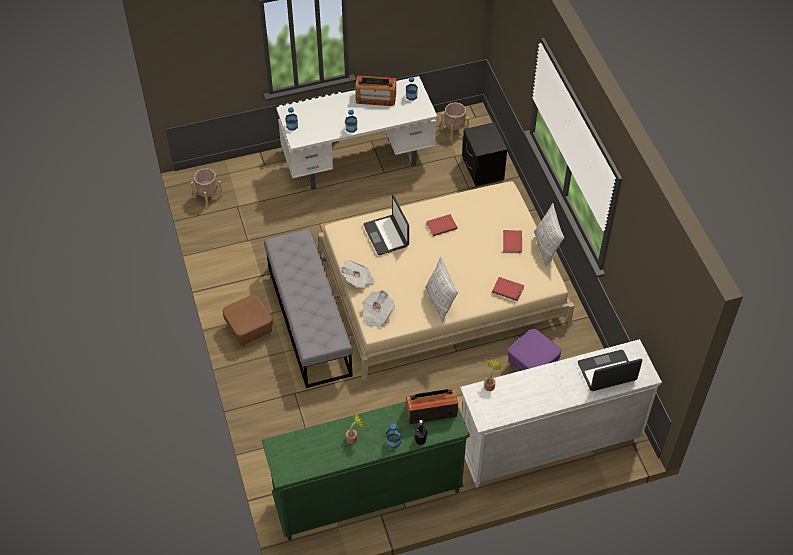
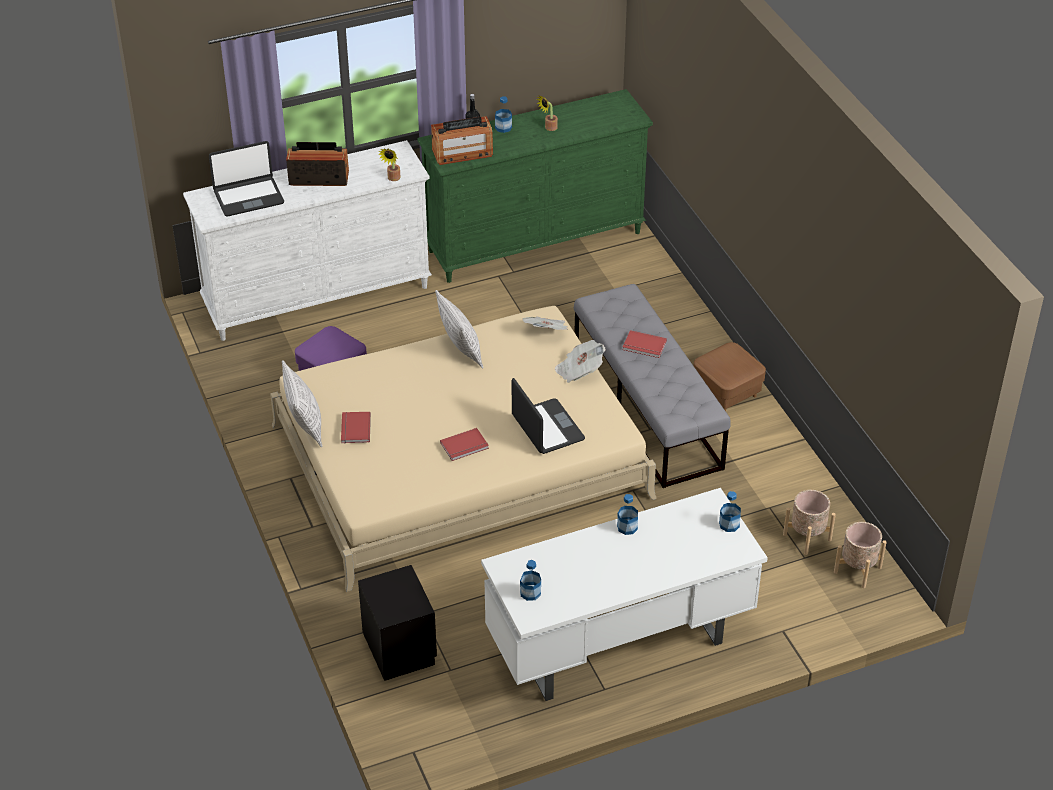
camera: 175 degrees right, 10 degrees down
radio [355,76,396,106] -> radio moved to [286,142,349,186]
beige planter [441,103,469,141] -> beige planter moved to [783,490,836,555]
red book [492,277,525,301] -> red book moved to [622,330,667,358]

